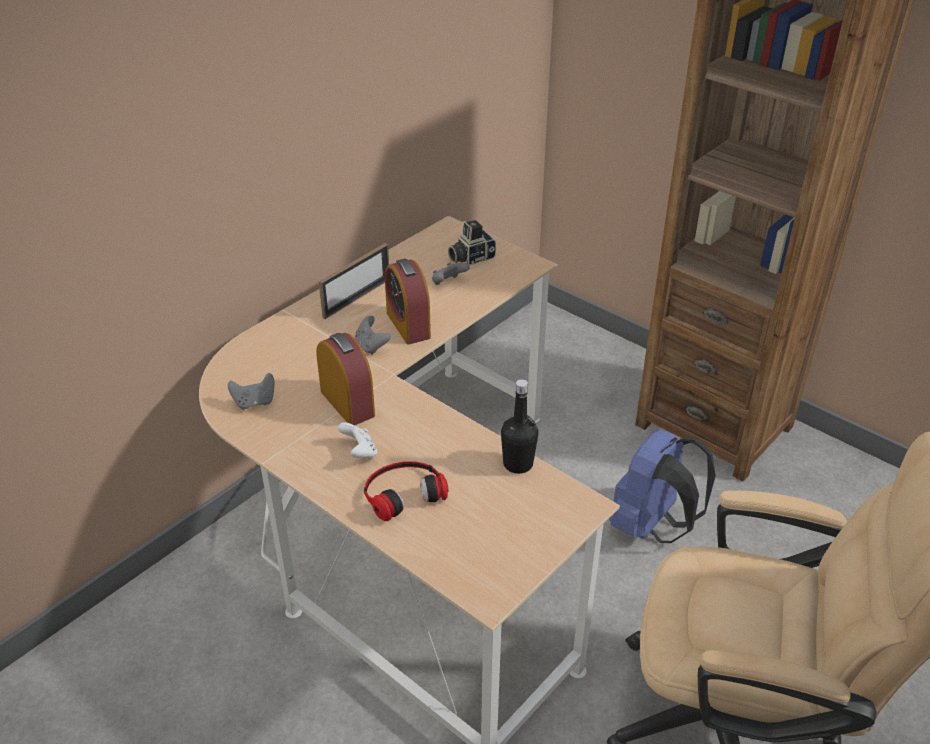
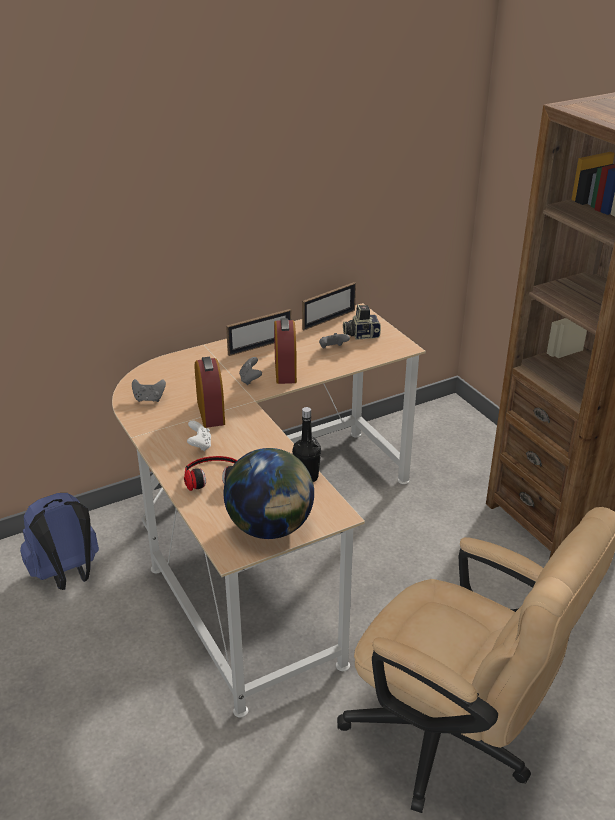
camera: 20 degrees right, 5 degrees down
blue backpack [609,430,716,543] -> blue backpack moved to [20,493,99,590]
none -> globe [224,448,314,539]
none -> picture frame [302,282,356,330]

